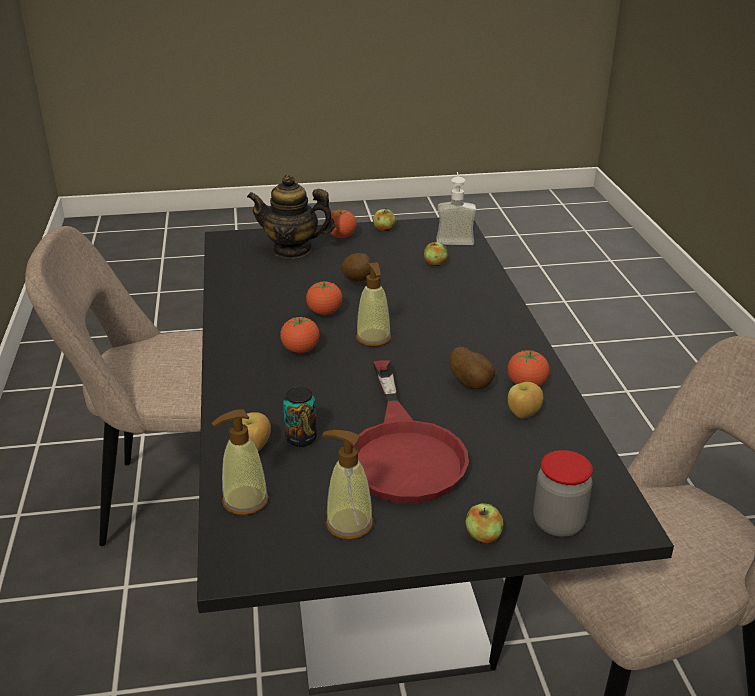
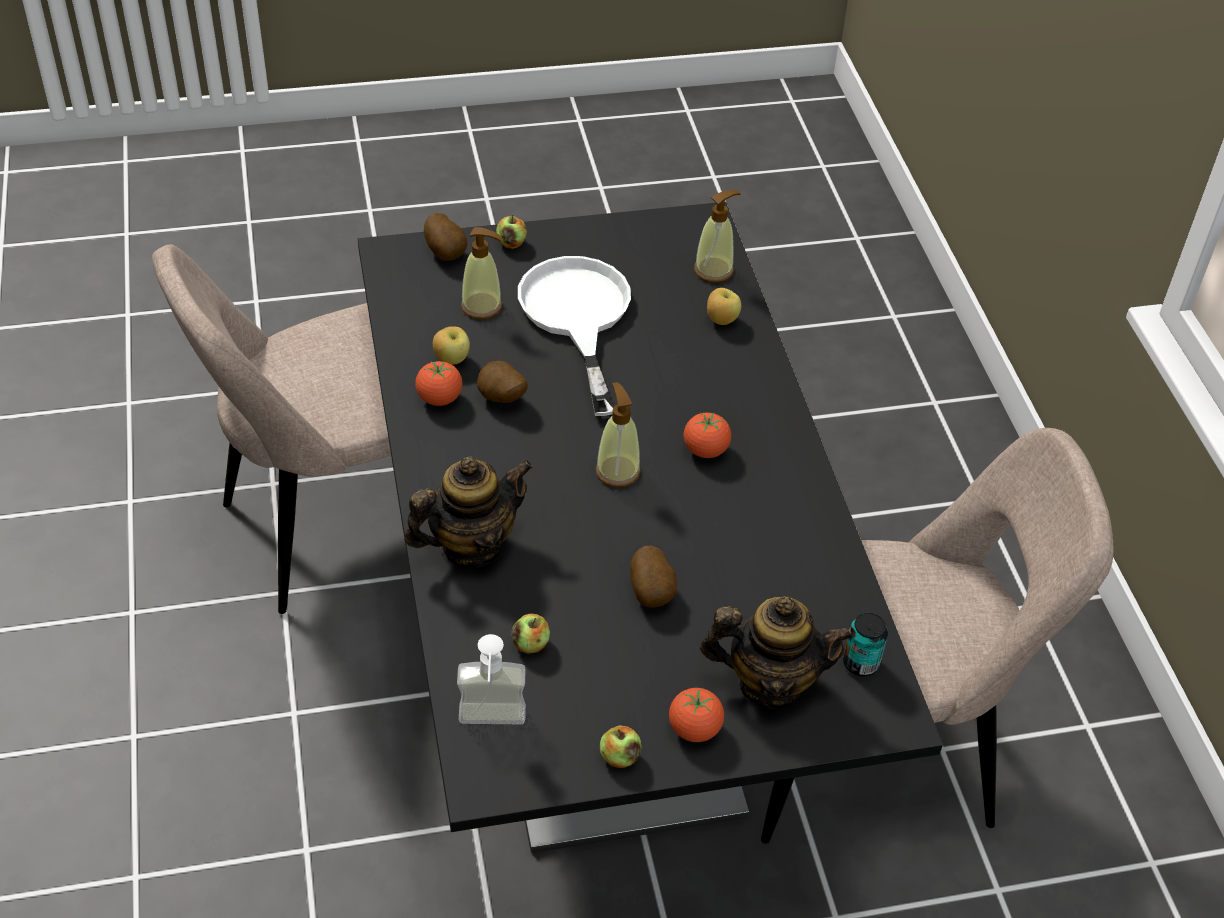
camera: 175 degrees right, 15 degrees up
can [283,387,317,447] -> can moved to [843,613,888,676]
tomato [306,281,343,315] -> none
soap dispenser [322,430,374,540] -> soap dispenser moved to [461,227,502,319]
red frying pan [353,360,469,504] -> white frying pan [518,256,631,416]
jar [533,450,593,537] -> potato [424,213,467,261]
none -> teapot [404,457,533,567]

